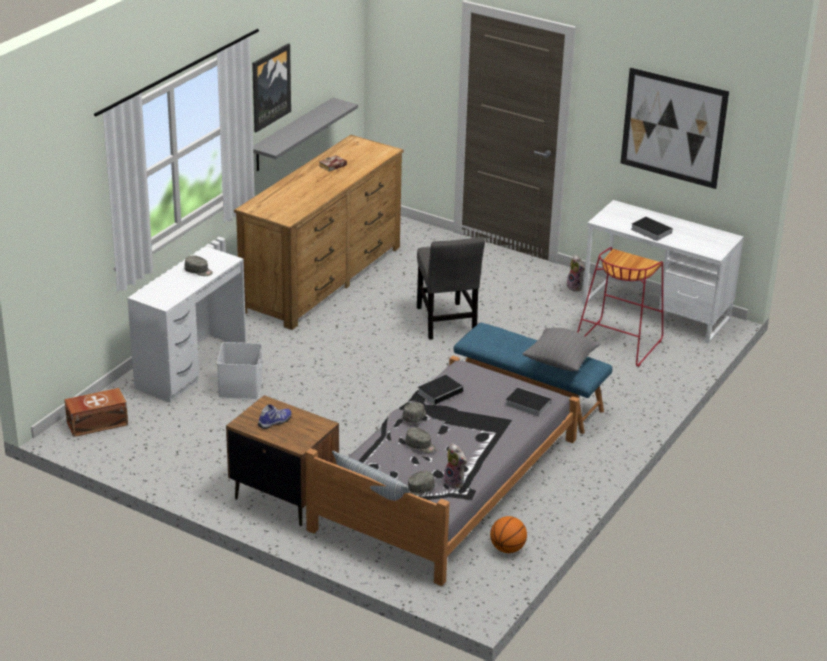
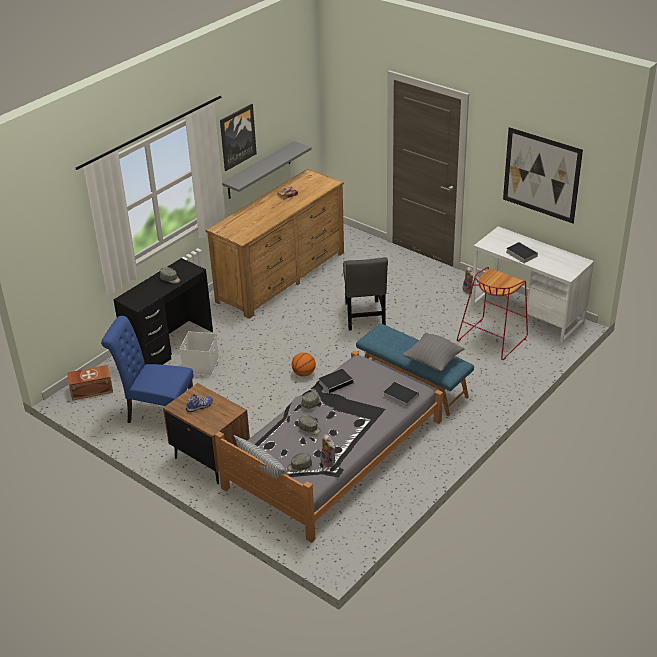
camera: 10 degrees right, 5 degrees up
white desk [127,246,246,403] -> black desk [114,258,213,365]
basketball [490,516,527,553] -> basketball moved to [292,352,316,377]
none -> blue chair [101,316,193,423]

